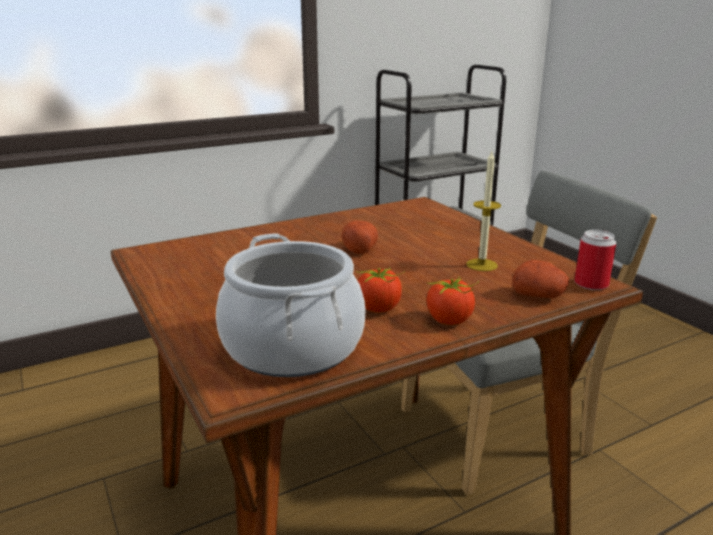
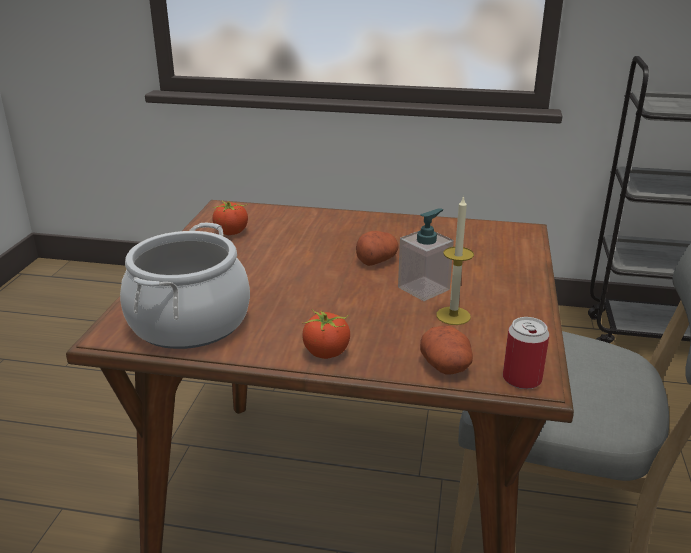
camera: 40 degrees right, 5 degrees up
tomato [356,267,405,313] -> tomato moved to [211,201,248,235]
none -> soap dispenser [398,208,454,301]

